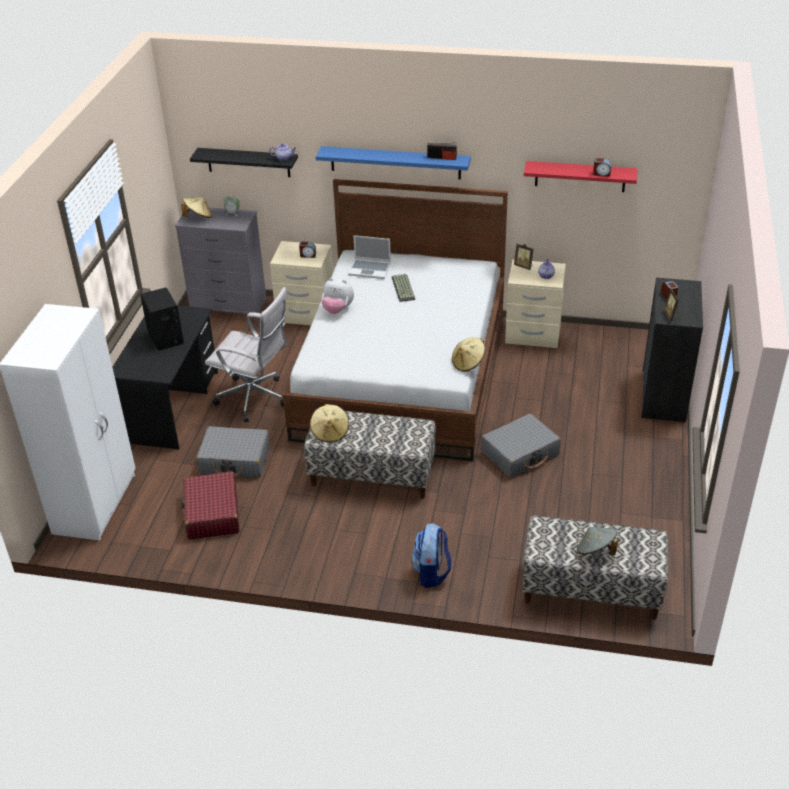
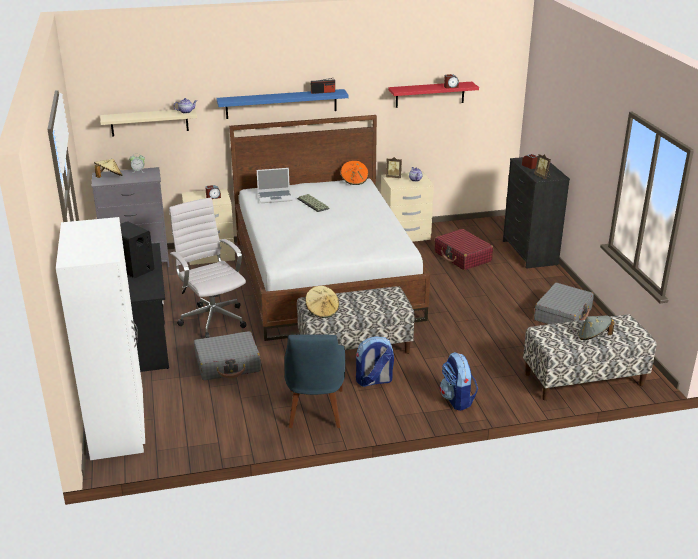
camera: 25 degrees left, 10 degrees down
red suitcase [181,471,239,540] -> red suitcase moved to [435,229,493,270]
black shelf [190,148,298,177] -> beige shelf [100,108,197,137]
white office chair [205,287,288,422] -> white office chair turned 120 degrees counterclockwise [169,197,247,338]
plush toy [322,278,354,314] -> none
beige hat [452,337,485,372] -> none
grey suitcase [481,414,561,478] -> grey suitcase moved to [534,283,594,324]
none -> blue chair [284,335,345,428]
none -> orange hat [341,161,368,185]
none -> backpack [356,336,394,387]

